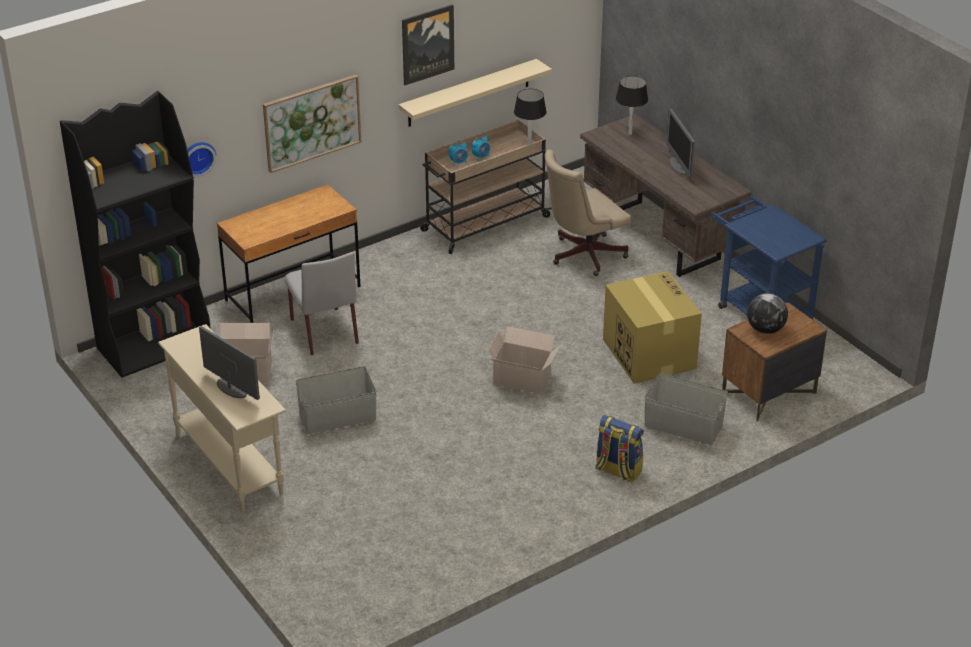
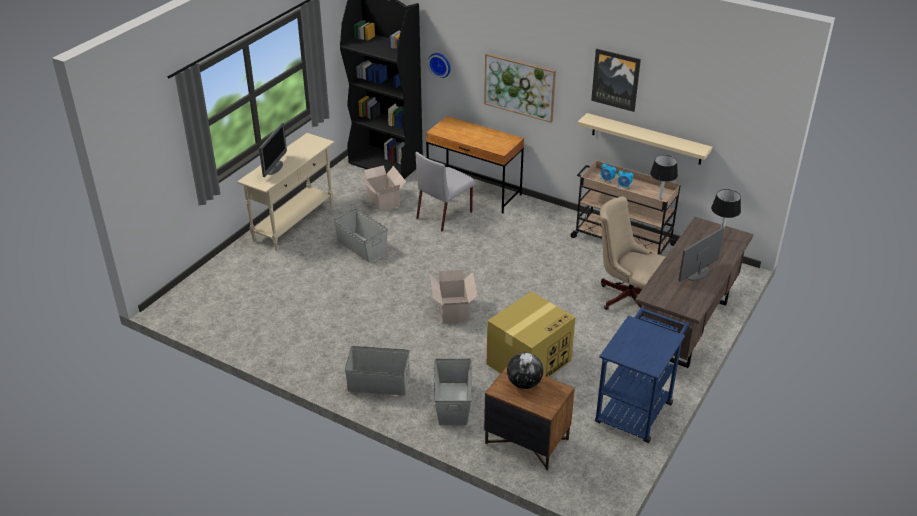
camera: 65 degrees right, 0 degrees up
backpack [595,415,644,483] -> grey storage box [345,346,410,395]

